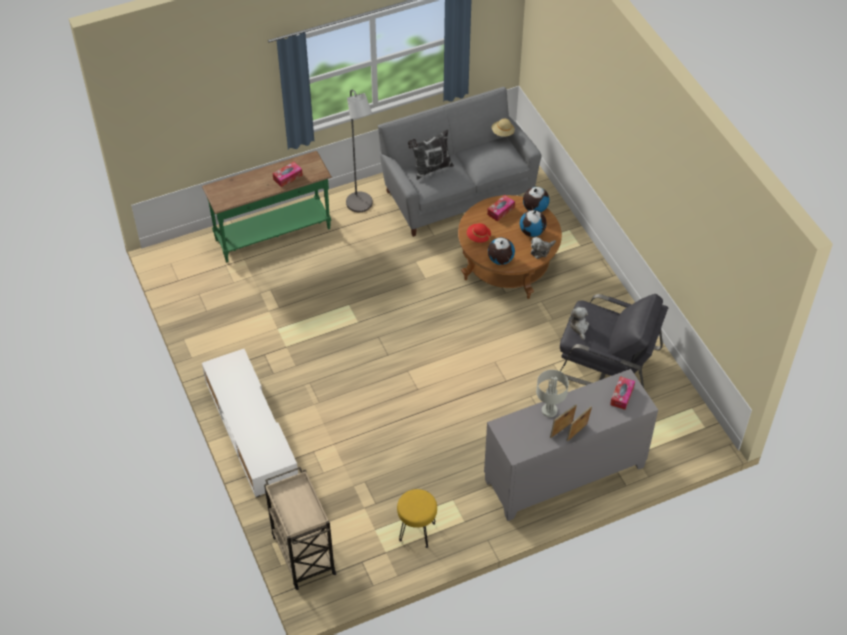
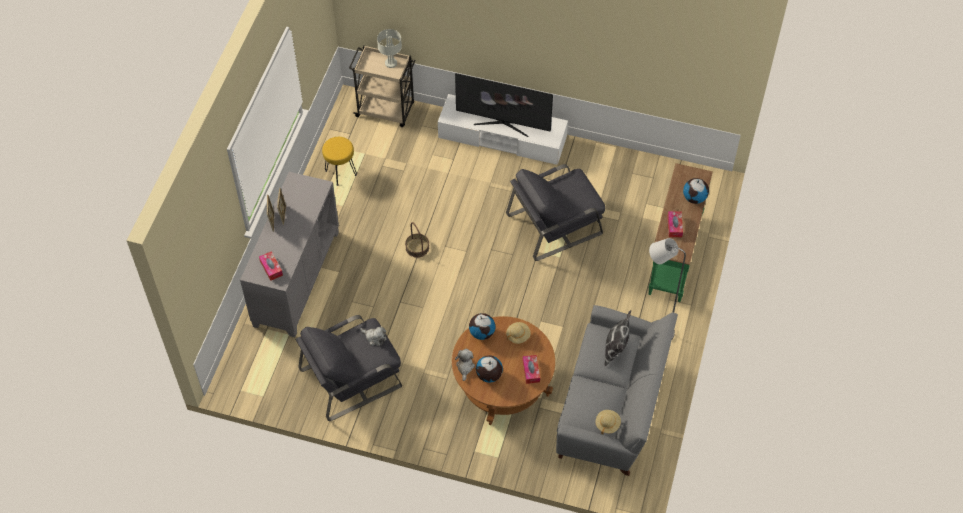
camera: 130 degrees right, 5 degrees up
red hat [467,223,491,243] -> beige hat [506,322,531,344]
globe [523,187,549,212] -> globe moved to [683,178,709,204]
grey table lamp [536,370,569,417] -> grey table lamp moved to [377,29,402,68]
none -> basket [405,222,429,258]
none -> television [455,73,553,137]
none -> grey armchair [506,164,605,261]

